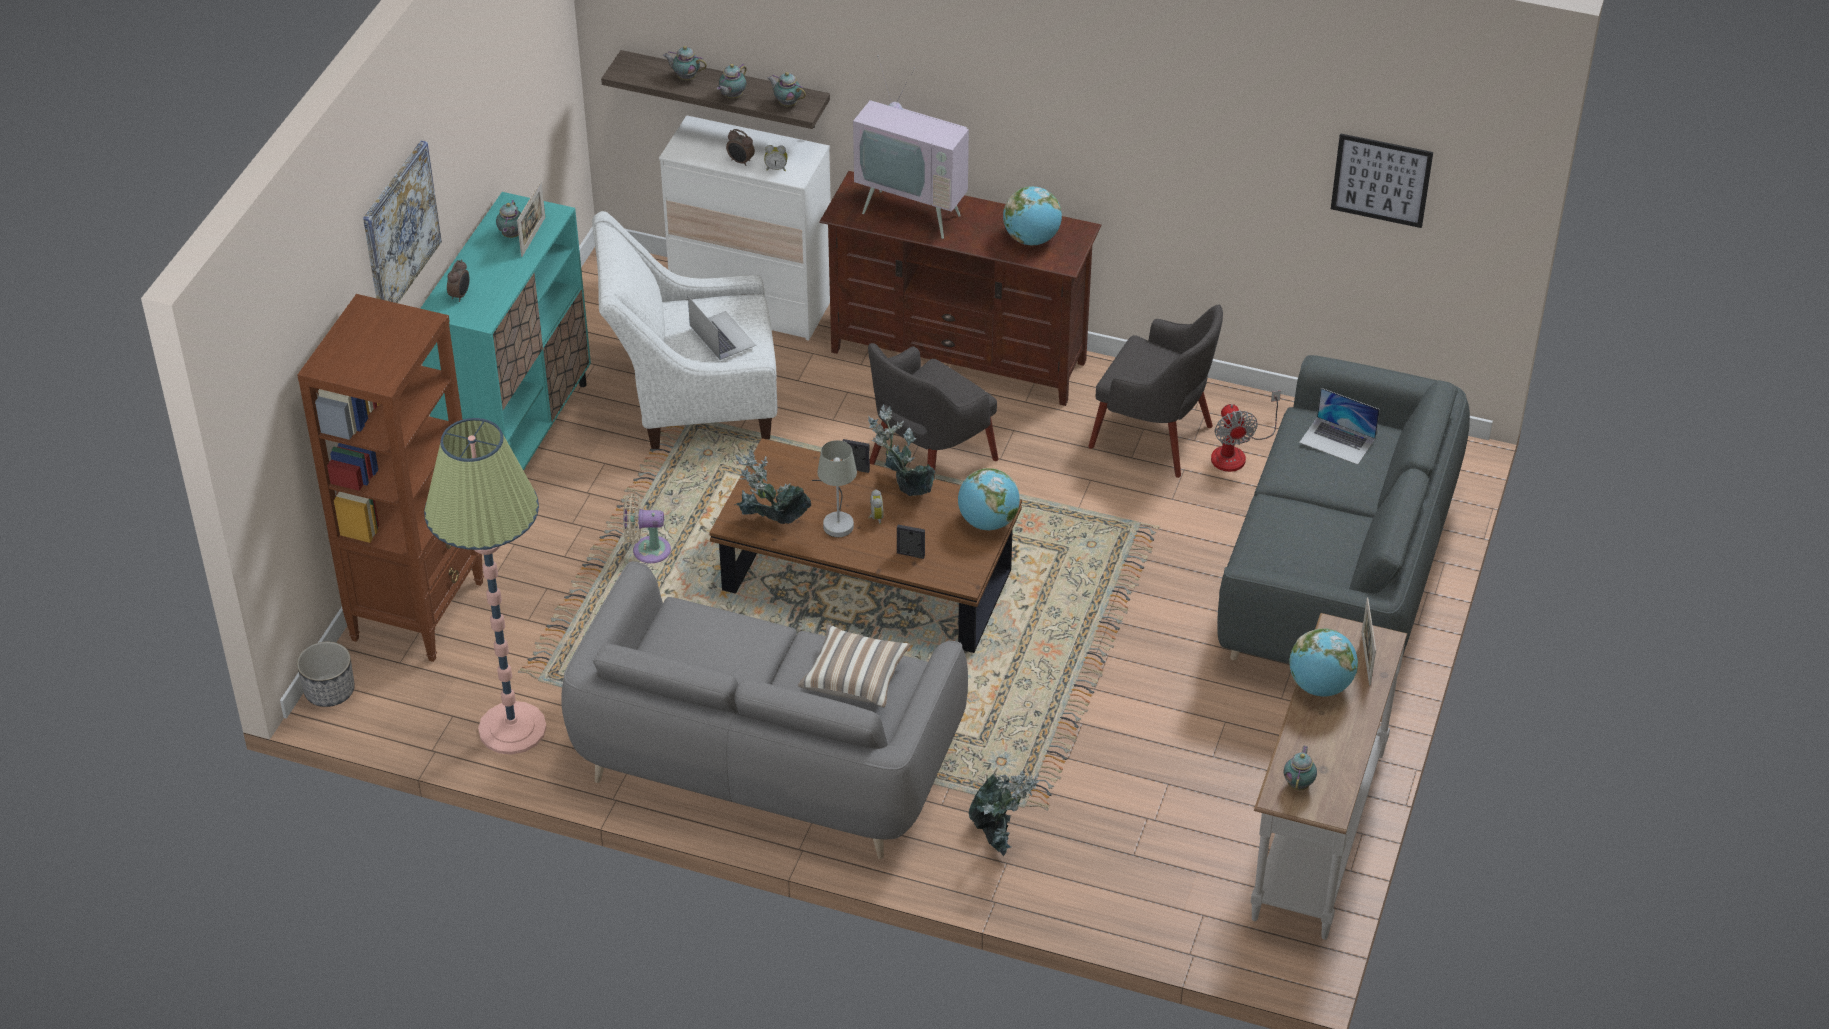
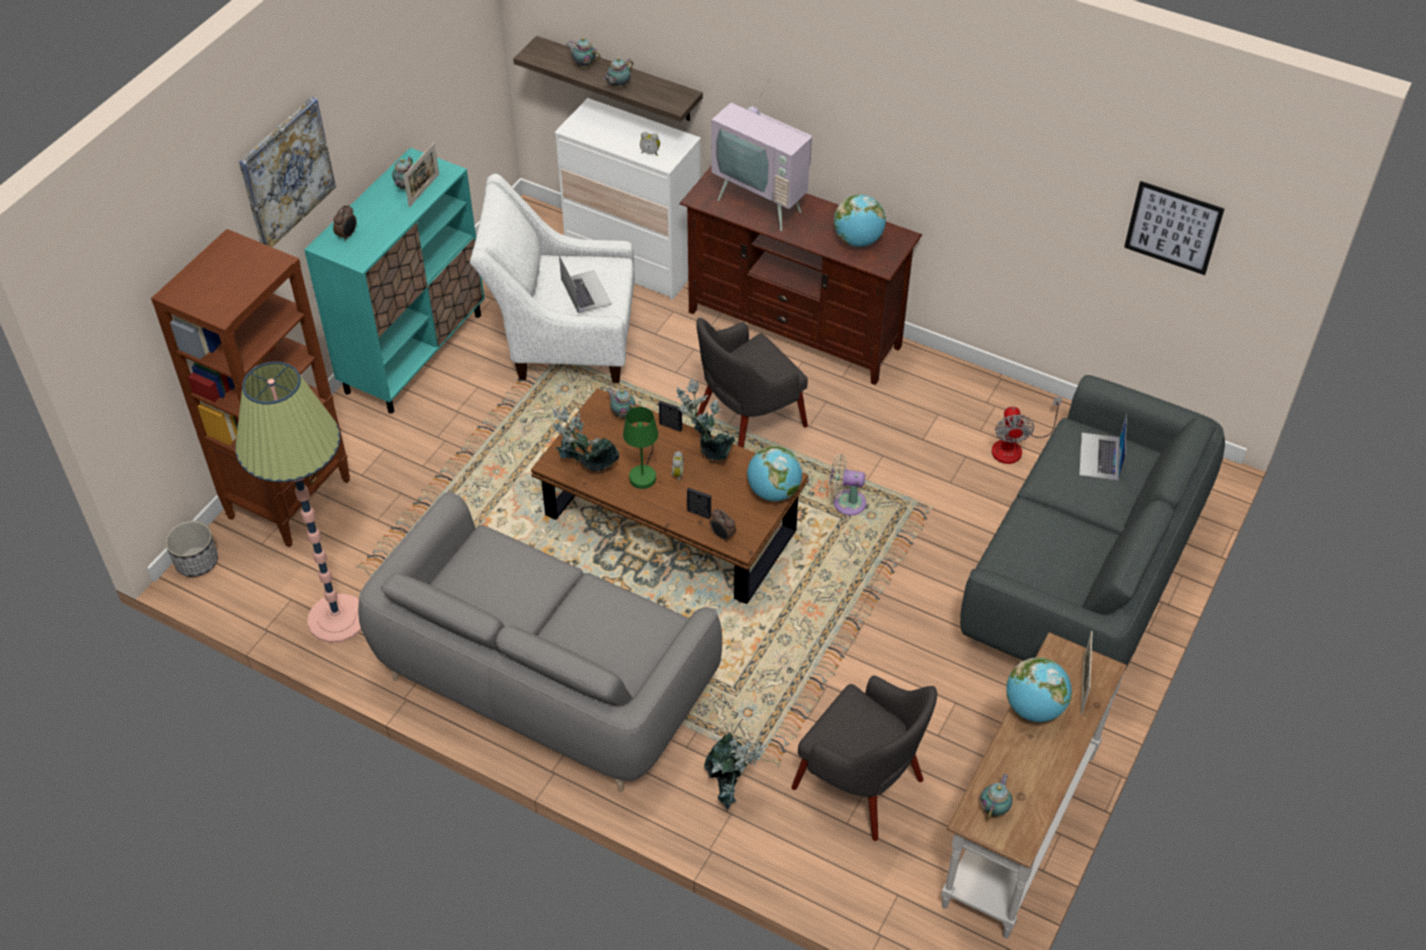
camera: 10 degrees right, 5 degrees up
beige fan [623,493,671,563] -> beige fan moved to [829,454,867,515]
alarm clock [726,129,755,166] -> alarm clock moved to [710,509,736,542]
teapot [768,72,806,107] -> teapot moved to [607,388,635,418]
pillow [798,625,911,708] -> none
grey table lamp [812,440,857,537] -> green table lamp [623,407,658,489]
grey armchair [1088,305,1223,478] -> grey armchair moved to [791,675,937,841]
laptop [1299,388,1380,465] -> laptop turned 60 degrees clockwise [1079,413,1127,481]

